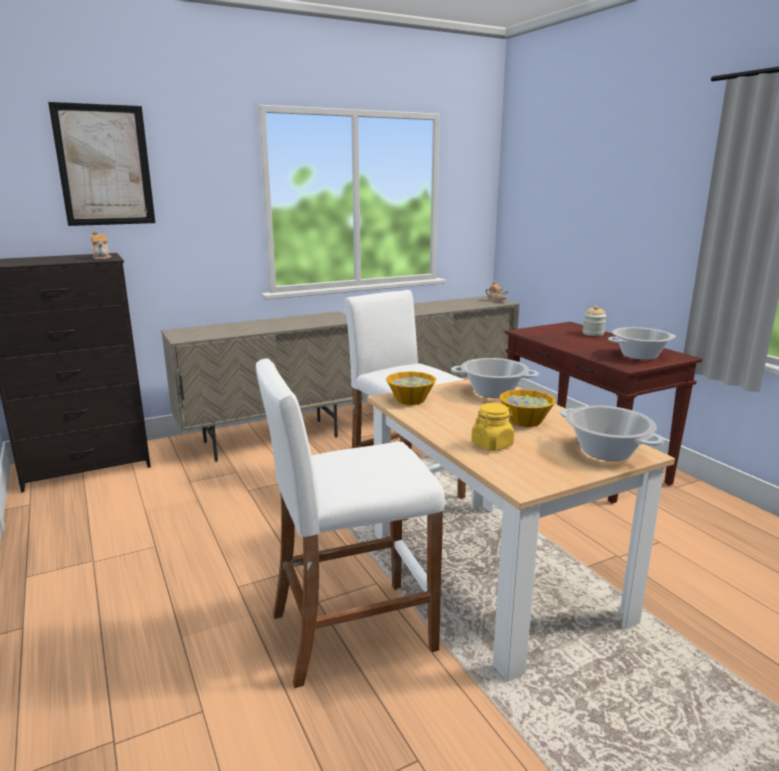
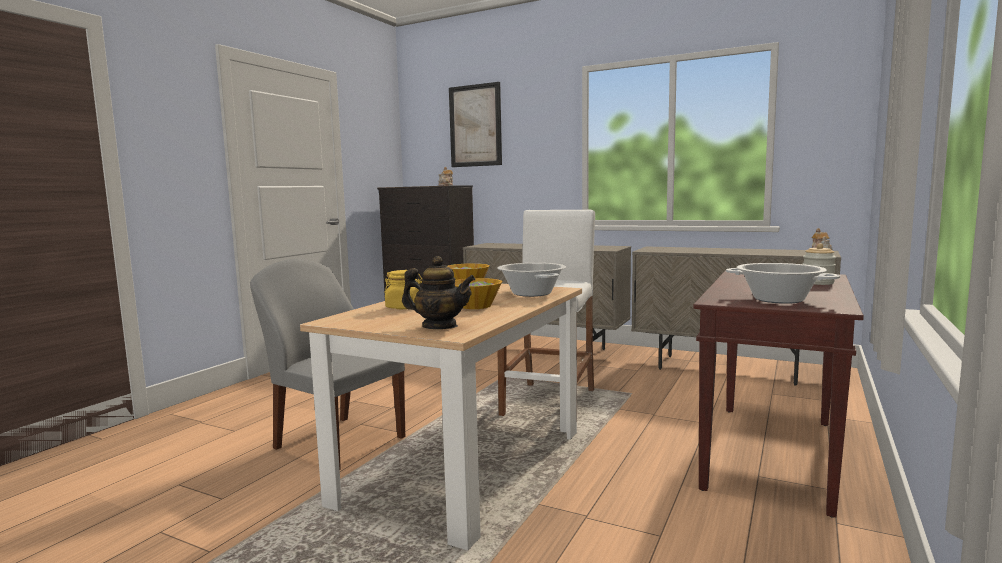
camera: 55 degrees right, 10 degrees down
white stool [256,359,445,688] -> grey chair [250,259,405,470]
cooking pot [560,405,665,461] -> teapot [402,256,475,329]

